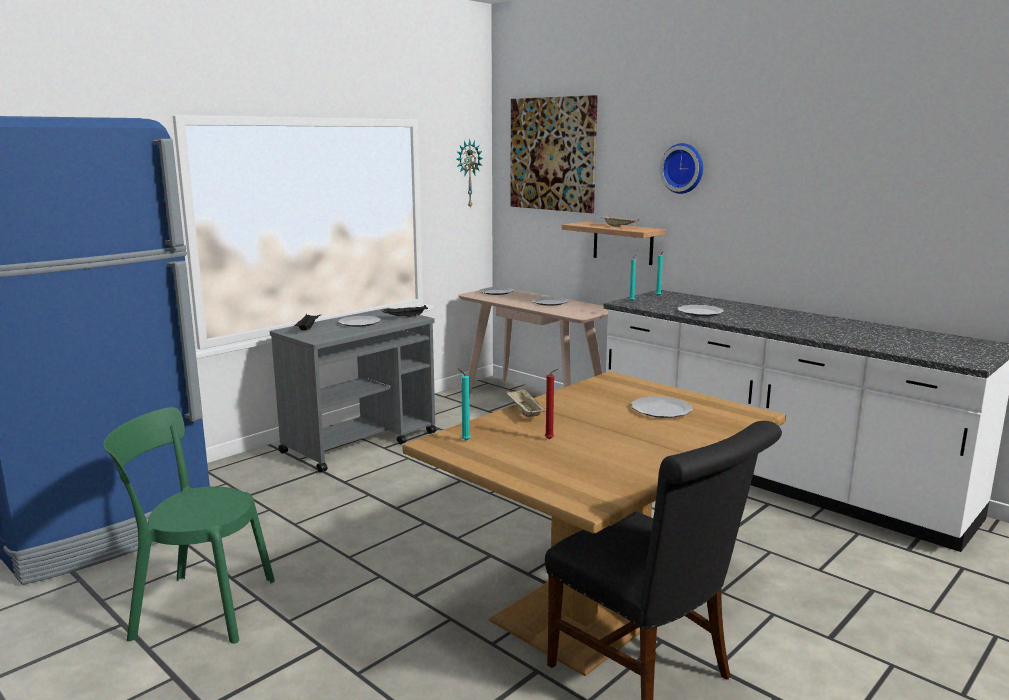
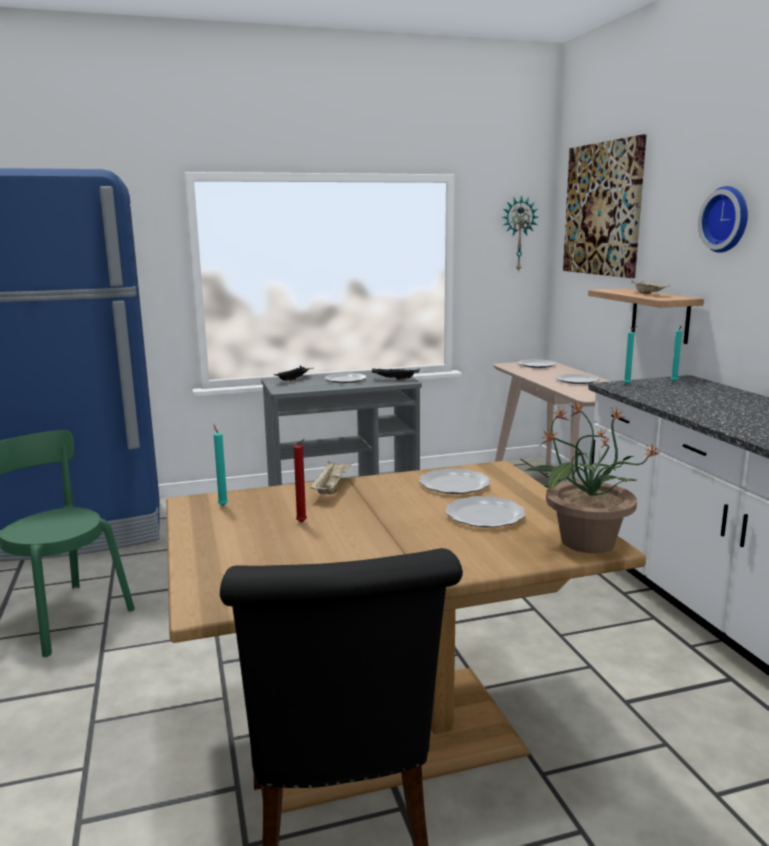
camera: 30 degrees right, 0 degrees up
plate [677,305,724,316] -> plate moved to [419,468,490,494]
none -> potted plant [525,402,659,553]

